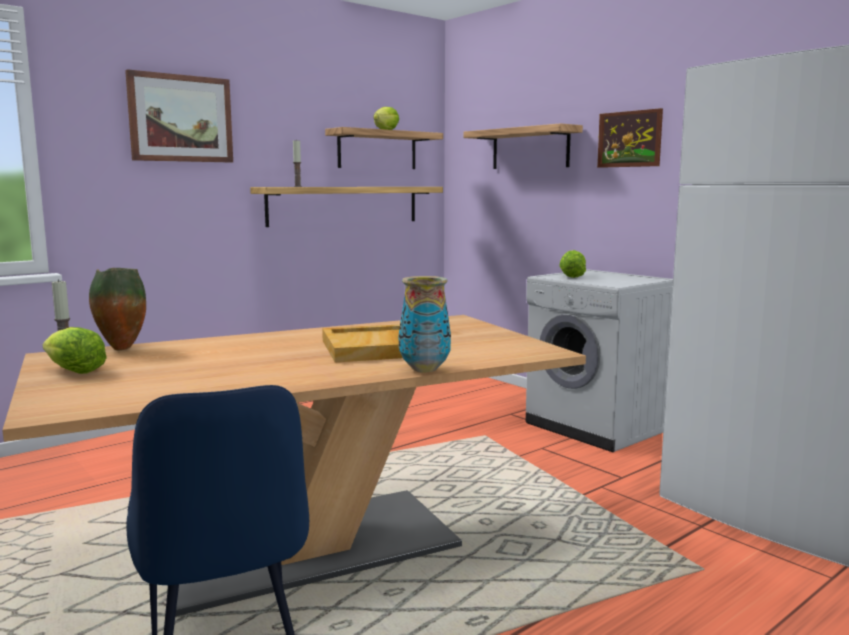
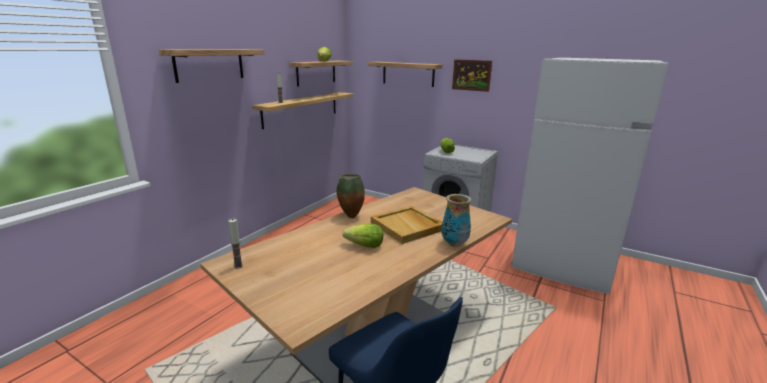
camera: 20 degrees left, 10 degrees up
lettuce [43,327,107,374] -> lettuce moved to [343,223,383,248]
vase [89,268,146,351] -> vase moved to [337,174,365,218]
picture [125,69,233,162] -> shelf [159,49,265,83]

